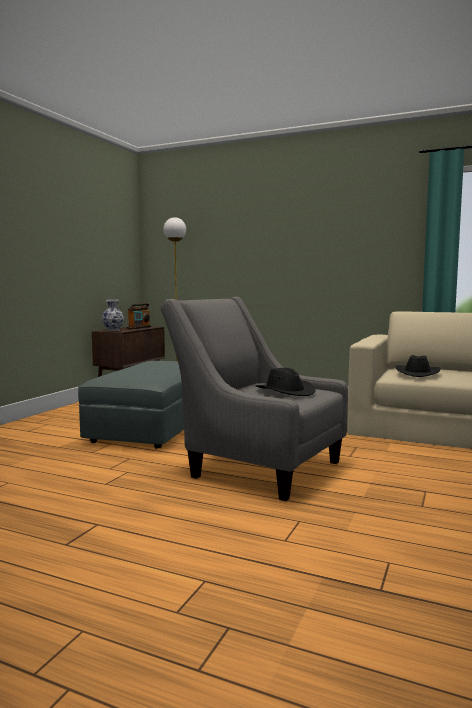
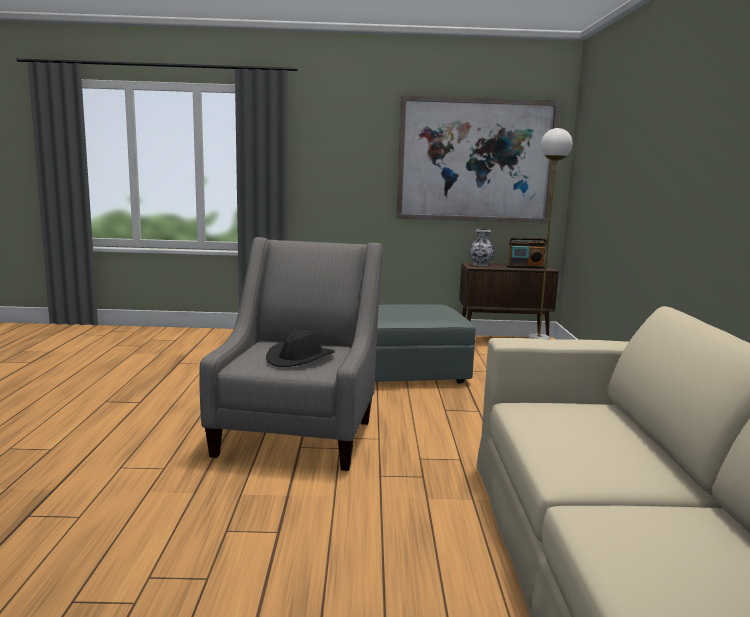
camera: 65 degrees right, 5 degrees up
black hat [396,355,441,377] -> none
none -> picture [396,95,561,223]

